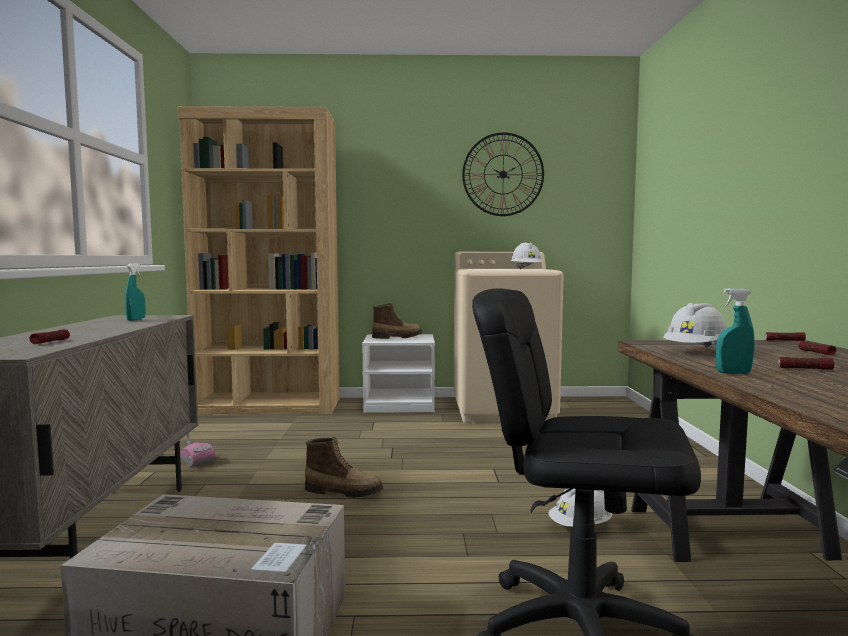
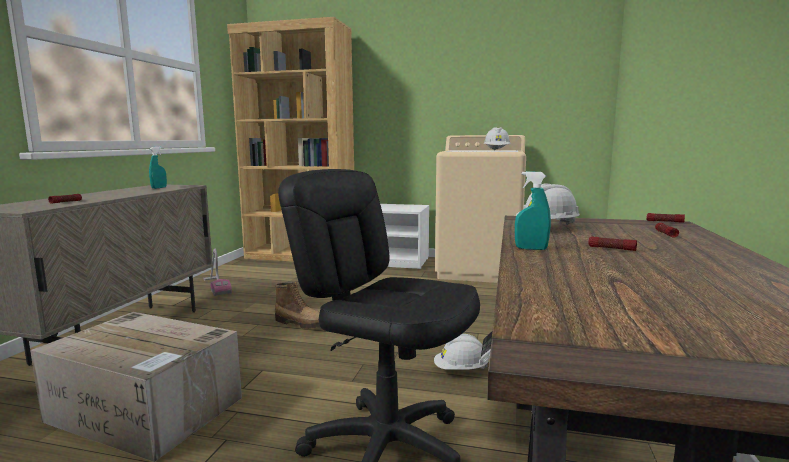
camera: 15 degrees right, 5 degrees up
boot [372,303,423,339] -> none
wall clock [462,132,544,216] -> none

